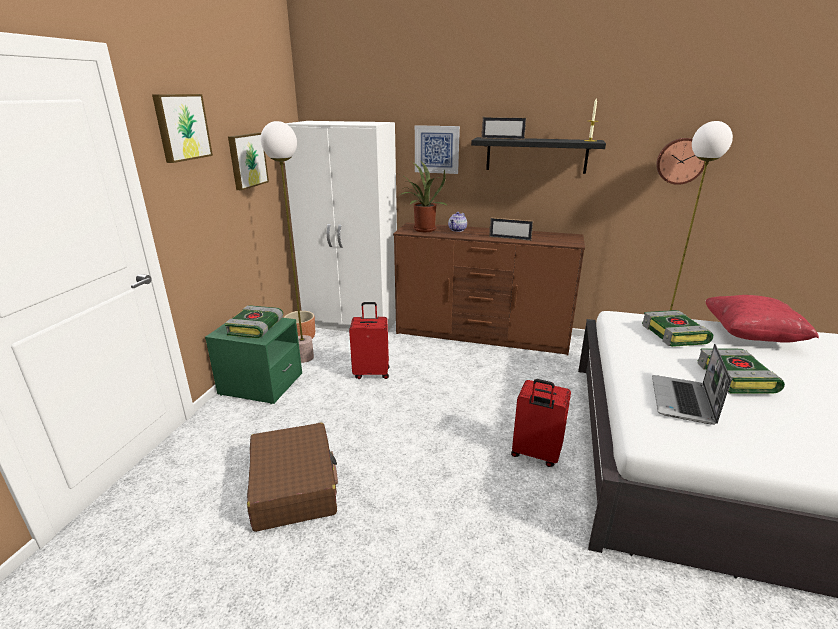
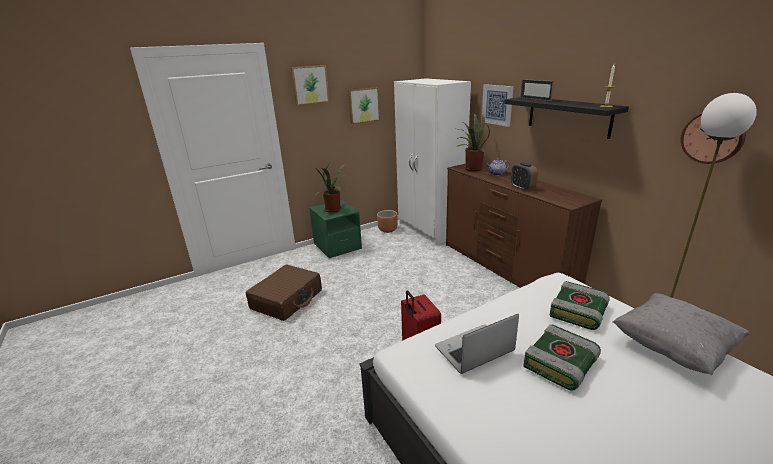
camera: 45 degrees right, 0 degrees up
book [225,305,283,338] -> potted plant [315,163,347,213]
floor lamp [261,121,314,363] -> none
red suitcase [349,302,390,379] -> none
picture frame [489,218,533,241] -> alarm clock [511,162,538,191]
red pillow [705,295,819,343] -> grey pillow [613,293,750,375]

